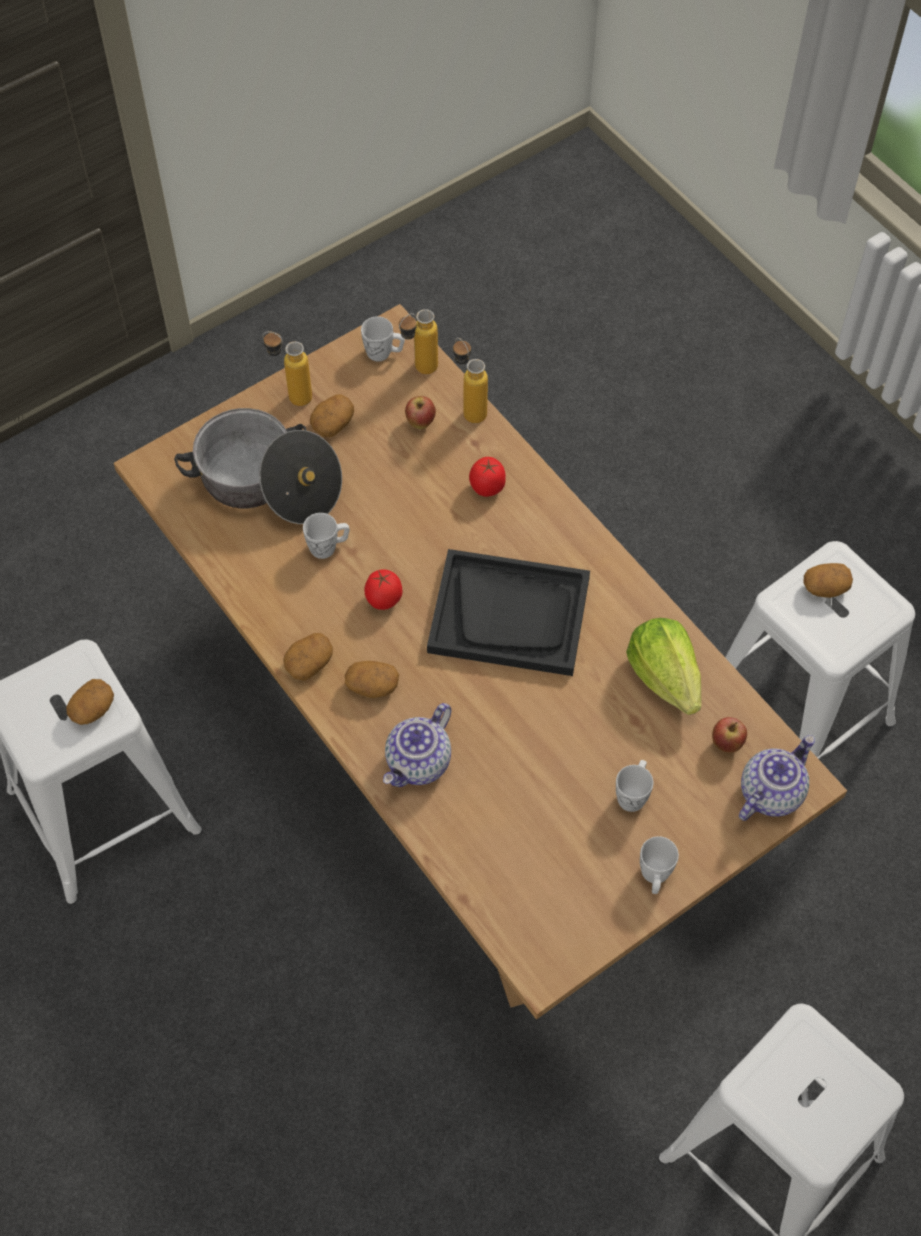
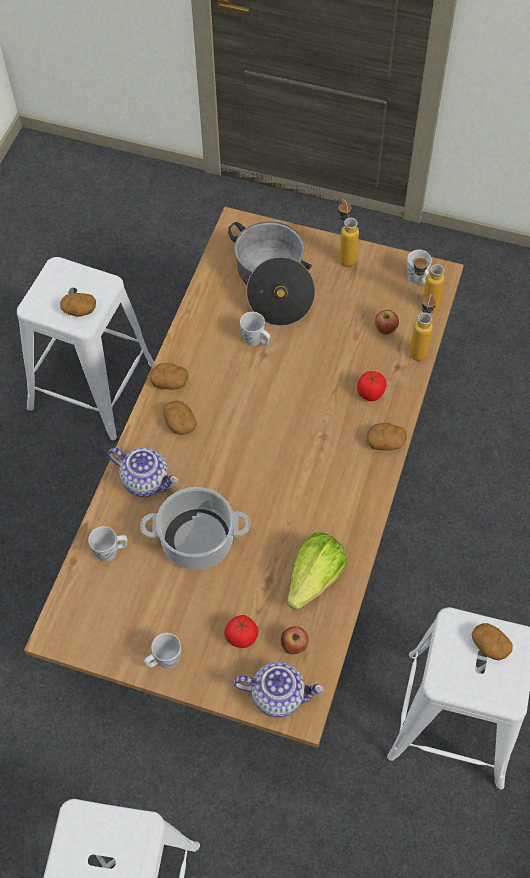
camera: 55 degrees right, 0 degrees up
potato [310,394,354,438] -> potato moved to [367,423,407,451]
tomato [364,569,402,610] -> tomato moved to [224,615,258,648]
teapot [383,703,451,787] -> teapot turned 150 degrees counterclockwise [108,447,178,497]
black tray [427,549,590,676] -> none
white mug [616,760,653,812] -> white mug moved to [88,526,128,562]
none -> cooking pot [140,487,251,570]

